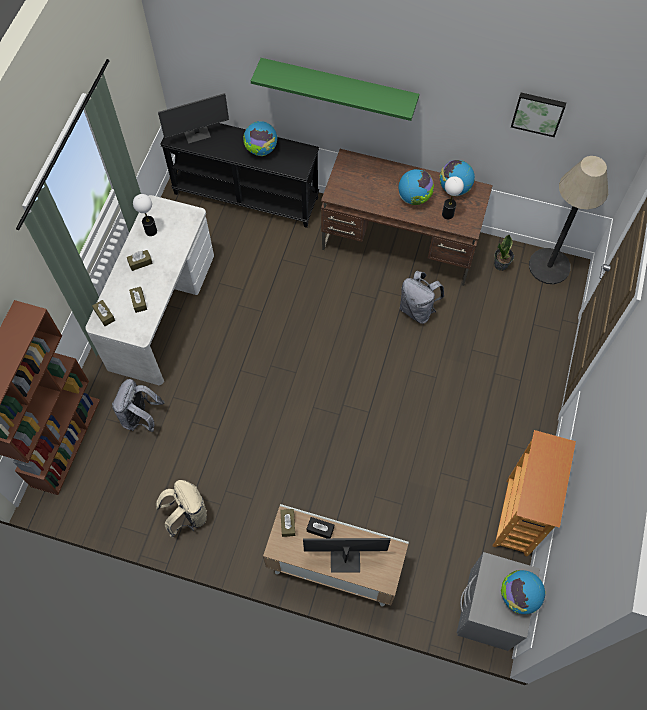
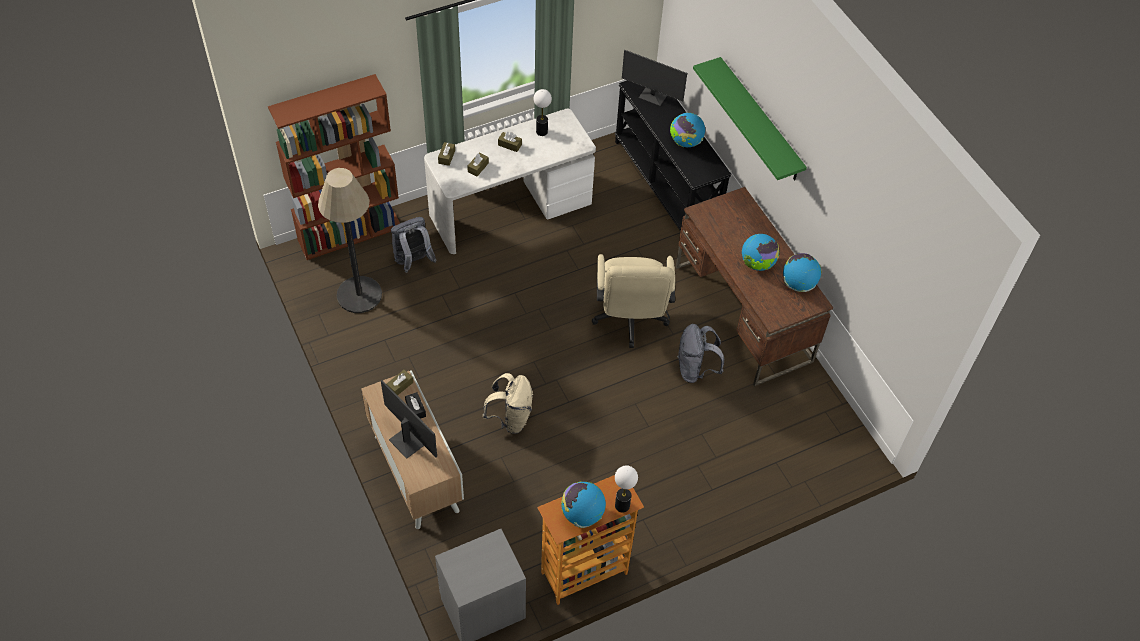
camera: 45 degrees right, 10 degrees down
beige backpack [156,480,207,537] -> beige backpack moved to [483,373,533,434]
table lamp [442,176,464,219] -> table lamp moved to [615,465,638,513]
potted plant [494,234,514,271] -> none
globe [501,570,545,614] -> globe moved to [561,482,606,528]
picture [511,93,566,137] -> none
floor lamp [529,156,608,284] -> floor lamp moved to [318,168,382,313]
none -> beige office chair [592,254,675,348]

